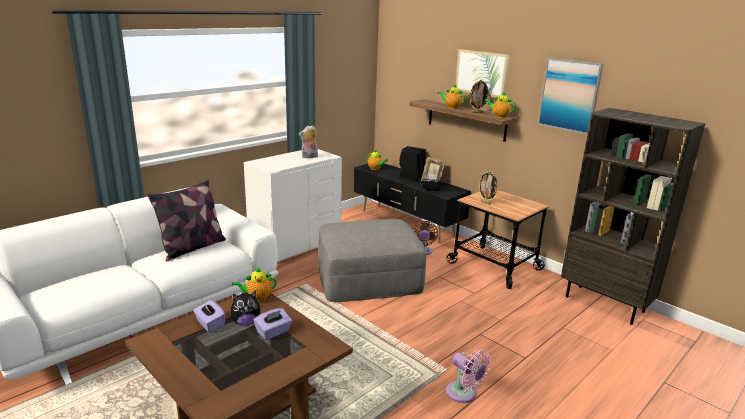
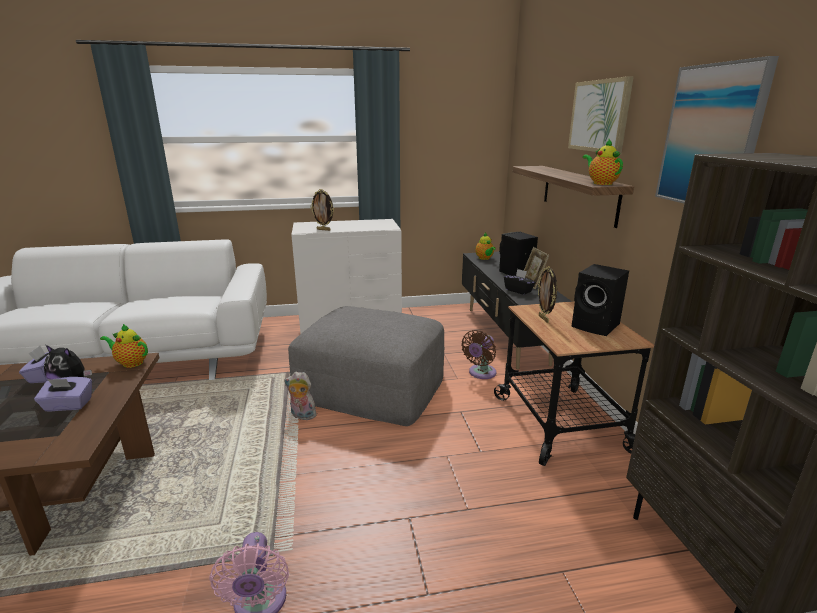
camera: 35 degrees right, 0 degrees up
pillow [148,180,226,261] -> none
plush toy [299,125,318,158] -> plush toy moved to [284,371,317,420]
teapot [438,84,466,109] -> none
picture frame [470,80,490,113] -> picture frame moved to [310,189,334,231]
none -> black speaker [571,264,629,336]

